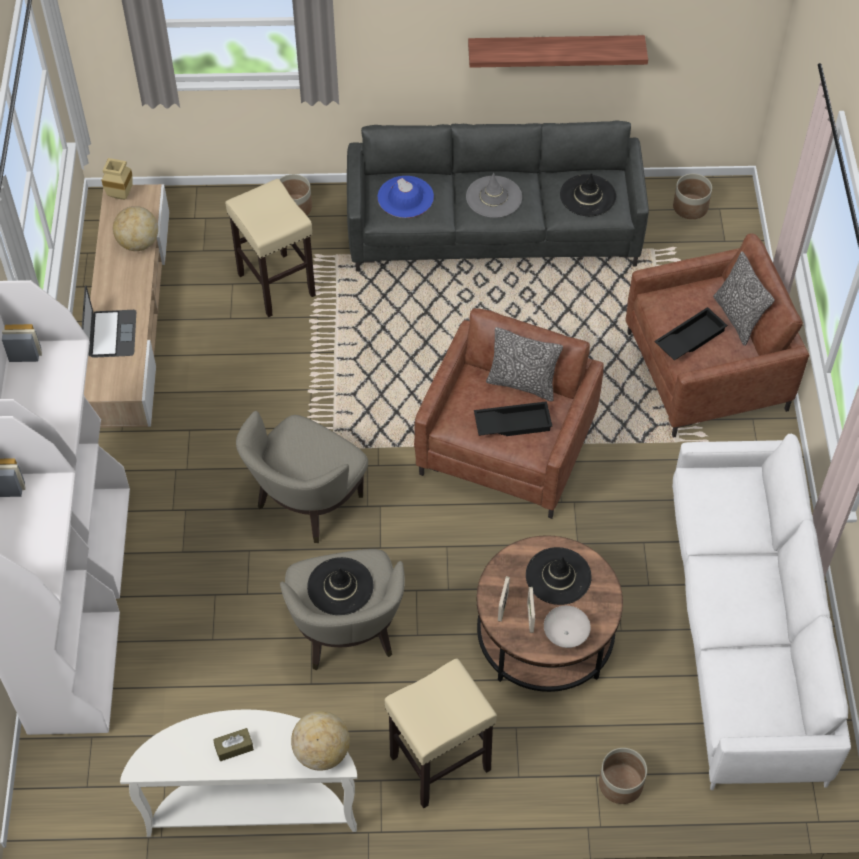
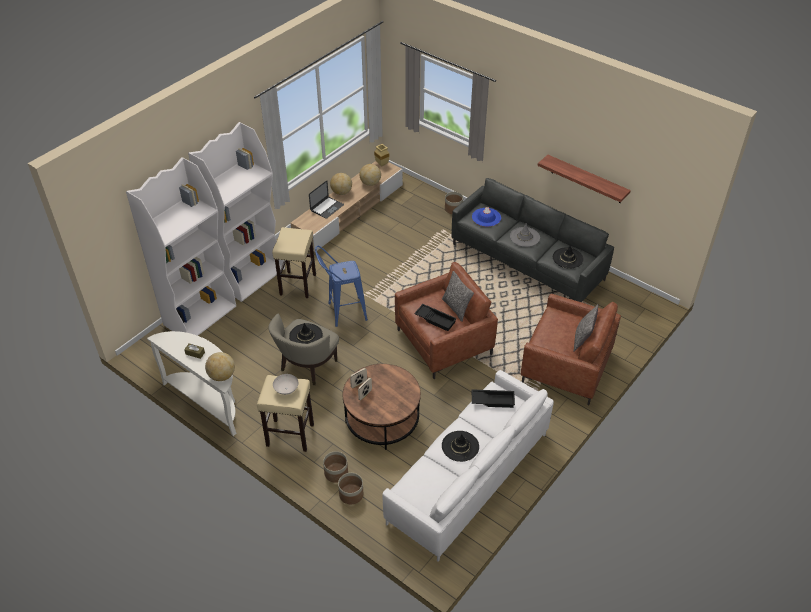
camera: 40 degrees right, 10 degrees down
beige stool [225,179,316,317] -> beige stool moved to [272,227,316,298]
beige armchair [236,411,368,543] -> blue stool [315,246,368,327]
black hat [526,547,592,605] -> black hat moved to [442,431,479,462]
white bowl [544,606,591,648] -> white bowl moved to [273,374,299,395]
black tray [654,307,728,361] -> black tray moved to [472,389,515,408]
planter [673,174,712,219] -> planter moved to [323,451,348,483]
none -> globe [330,173,352,195]

